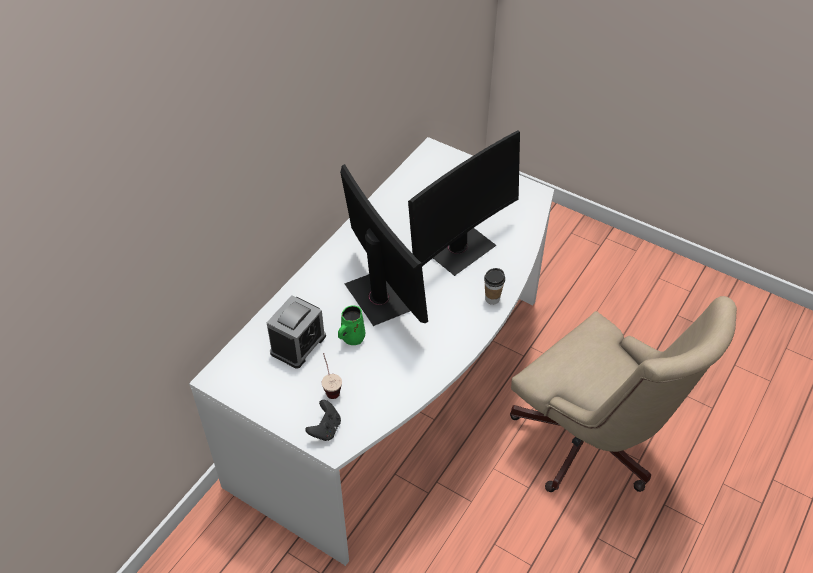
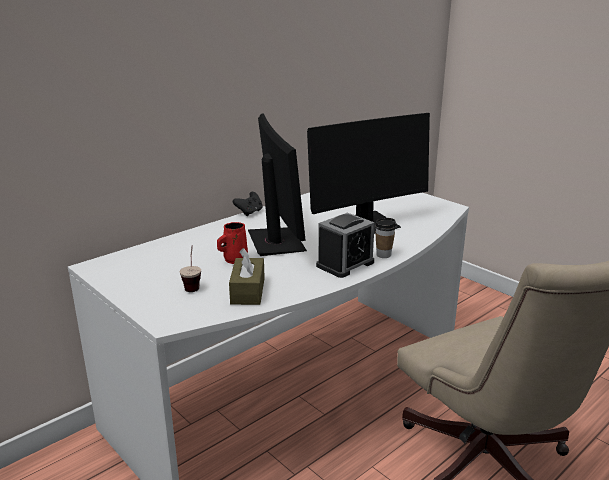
camera: 15 degrees right, 25 degrees down
alarm clock [267,295,326,369] -> alarm clock moved to [316,213,375,278]
black game controller [305,400,341,441] -> black game controller moved to [233,192,263,216]
green mug [338,305,365,345] -> red mug [217,222,248,264]
none -> brown tissue box [229,248,265,305]

